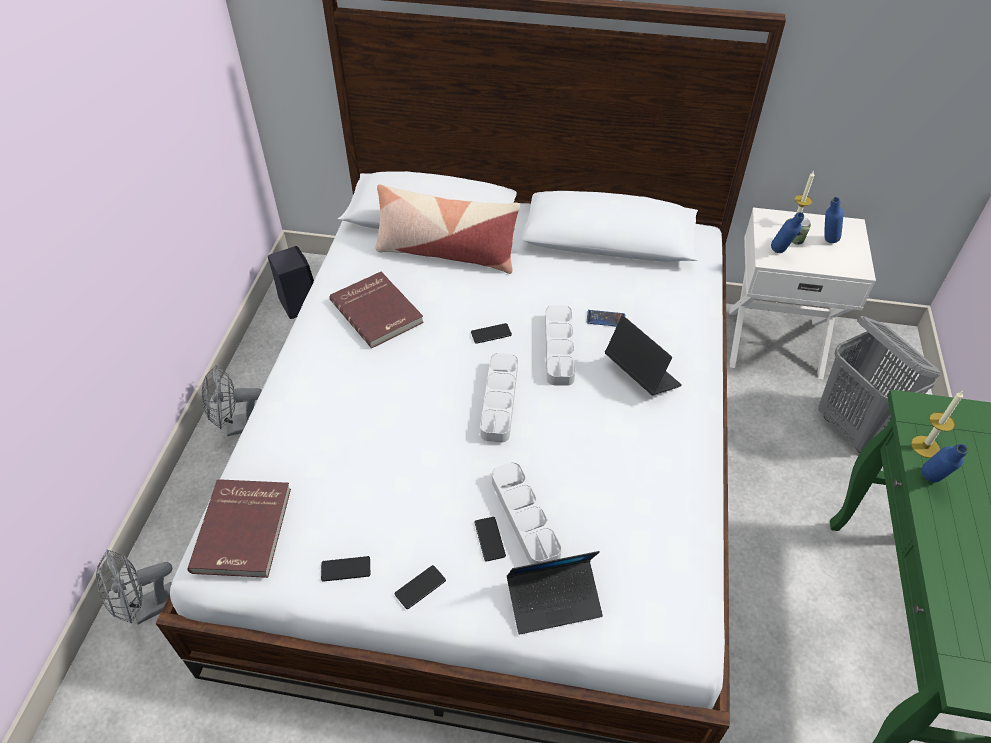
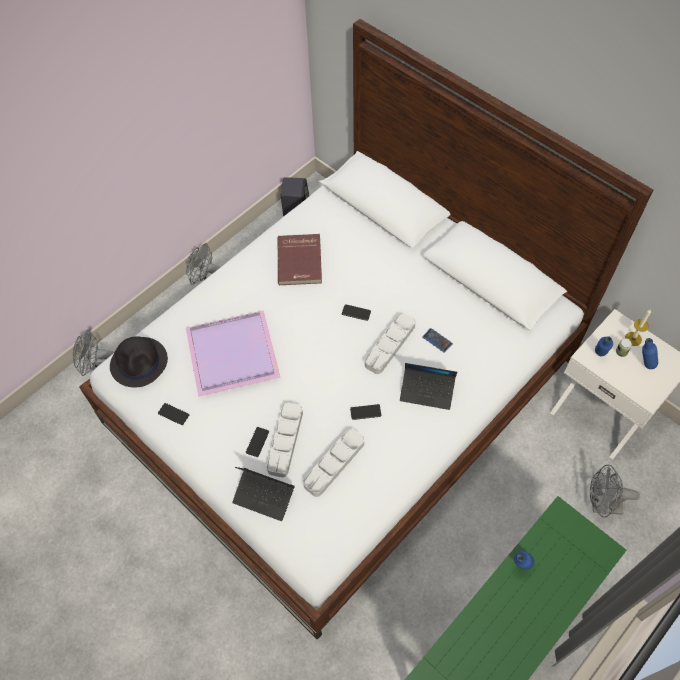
camera: 35 degrees right, 10 degrees up
red book [187,479,291,578] -> black hat [110,336,168,387]
pillow [375,184,520,274] -> none
phone [395,565,446,609] -> phone moved to [350,404,381,420]
grey tray [480,353,518,442] -> grey tray moved to [303,428,364,497]
laptop [605,315,682,396] -> laptop turned 105 degrees clockwise [400,363,457,410]
grey laundry basket [818,316,940,453] -> grey fan [590,465,640,517]
candle [911,391,963,458] -> none
none -> purple tray [186,310,280,397]

